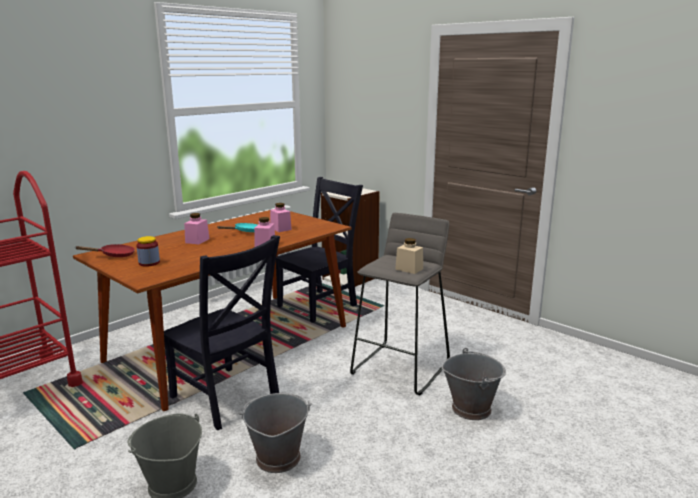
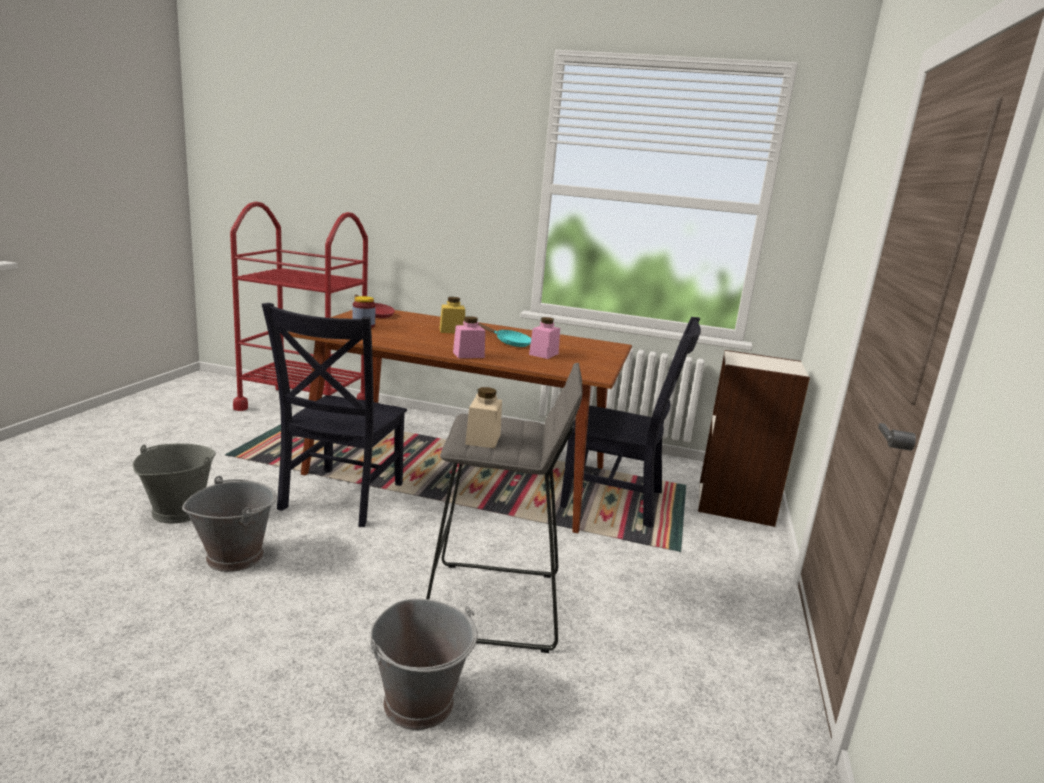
camera: 60 degrees right, 0 degrees up
pink jar [184,213,210,245] -> yellow jar [440,297,465,334]

